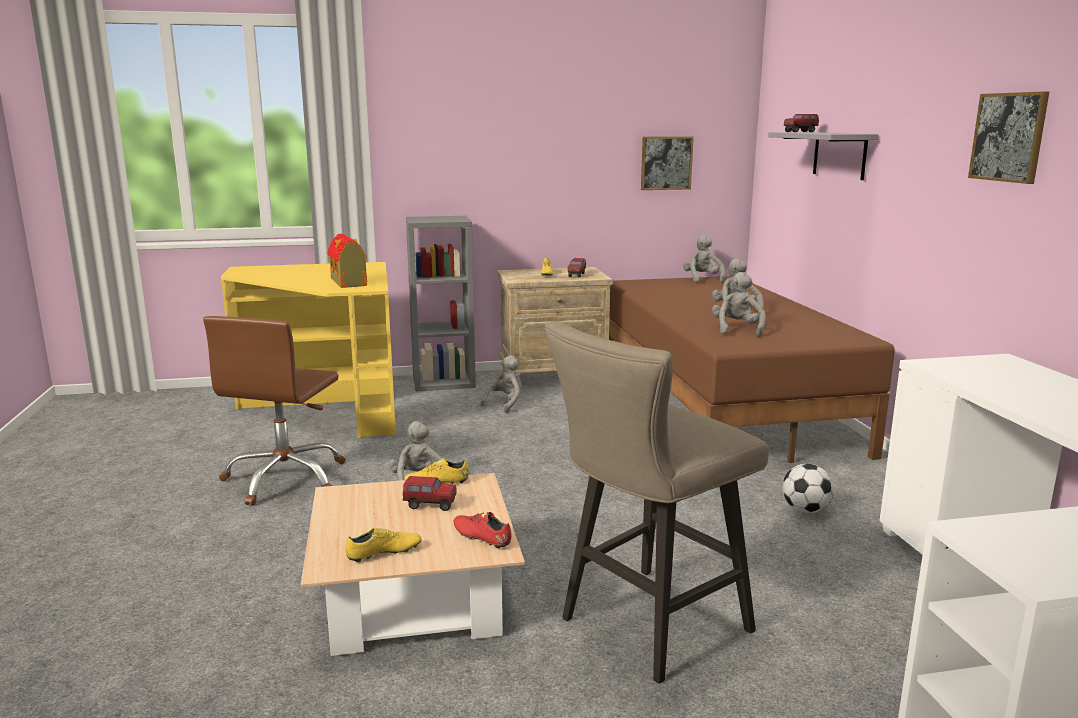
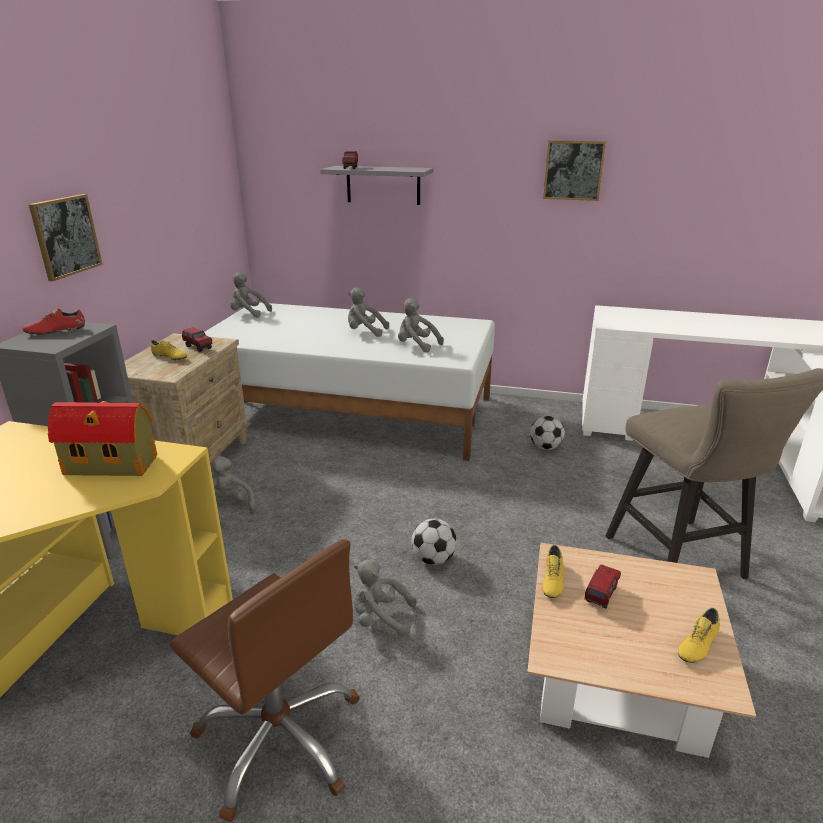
camera: 65 degrees left, 10 degrees up
yellow shoe [345,528,422,563] -> yellow shoe turned 135 degrees counterclockwise [678,608,720,663]
red shoe [454,512,511,549] -> red shoe moved to [23,309,85,336]
brown bed [609,276,895,463] -> white bed [204,302,495,461]
picture [641,136,694,190] -> picture moved to [29,194,102,281]
none -> football [411,519,457,565]

